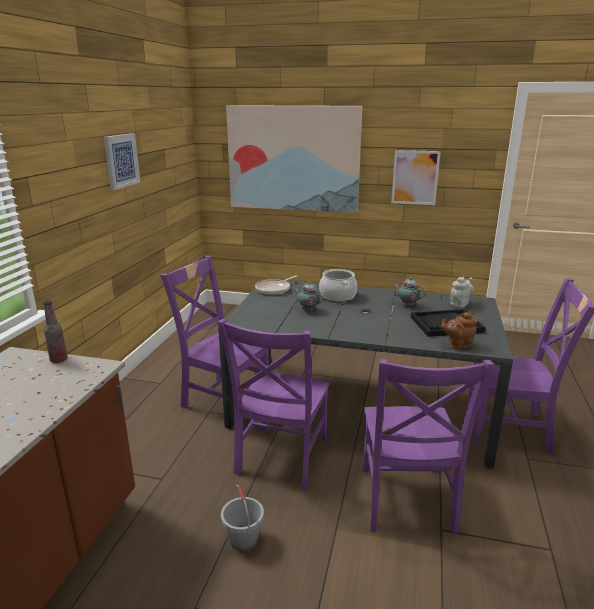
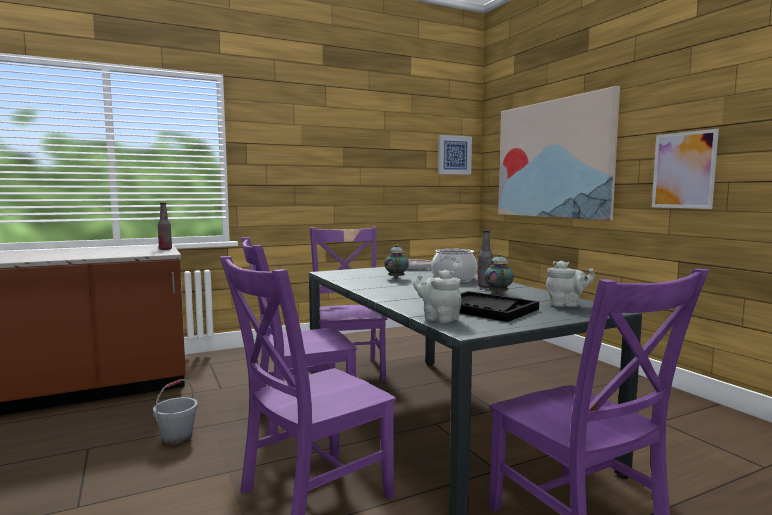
camera: 50 degrees right, 15 degrees down
picture [104,133,140,190] -> picture moved to [438,135,472,175]
brown teapot [441,312,477,349] -> grey teapot [413,270,461,323]
none -> bottle [478,230,493,288]

